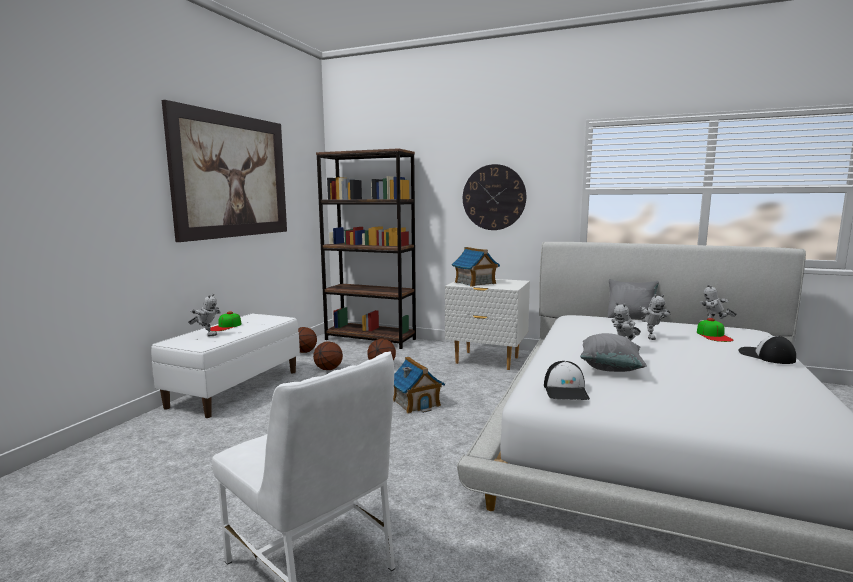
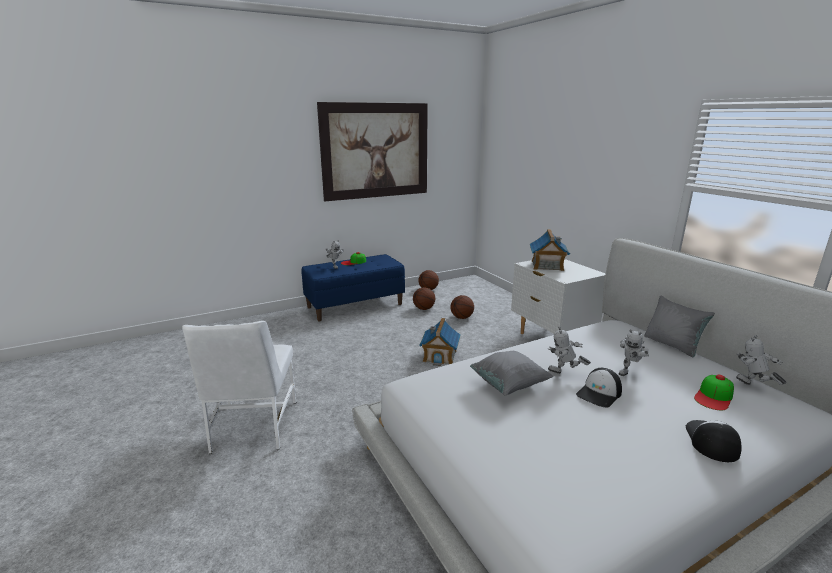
camera: 40 degrees right, 10 degrees up
white bench [151,314,300,418] -> blue bench [302,254,405,322]
brown bookcase [316,148,416,349] -> none
wall clock [463,164,526,230] -> none
cap [544,361,590,400] -> cap moved to [576,368,622,408]

